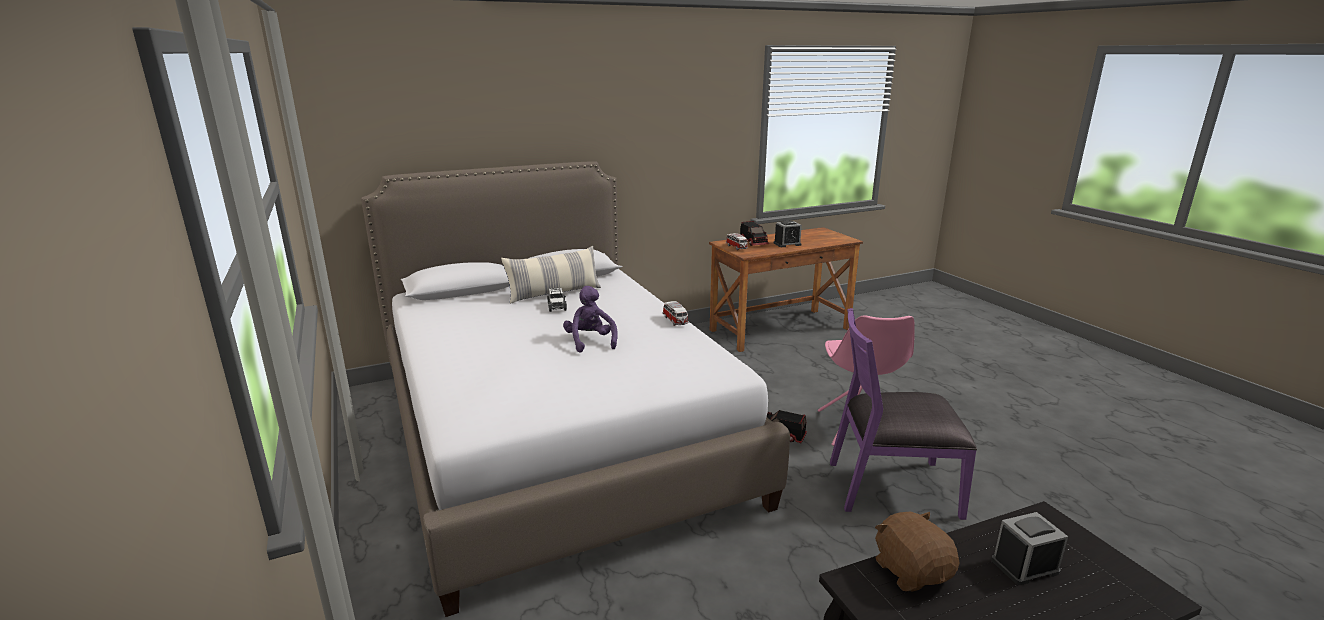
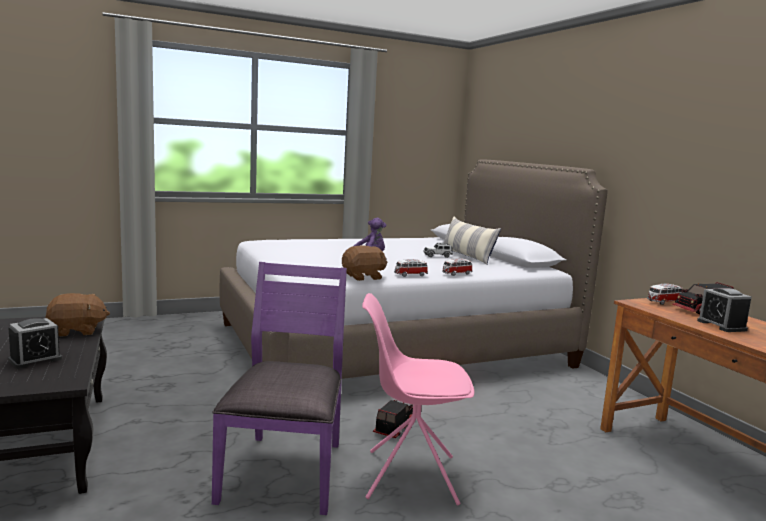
camera: 90 degrees right, 10 degrees down
alarm clock [991,512,1068,585] -> alarm clock turned 60 degrees clockwise [8,318,62,369]
none -> brown plush toy [342,245,388,281]
none -> toy car [442,258,473,276]

